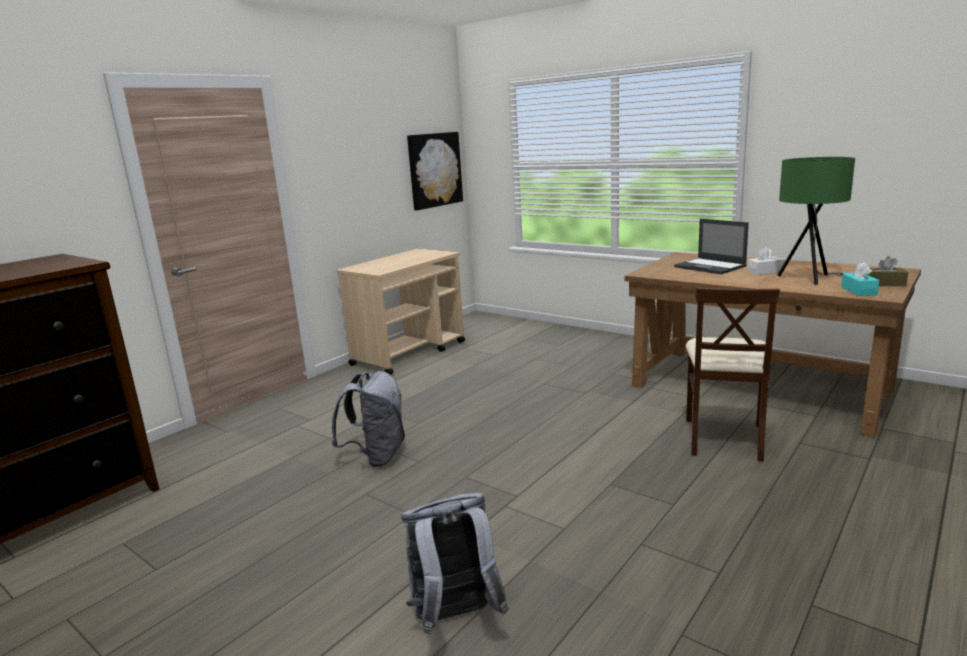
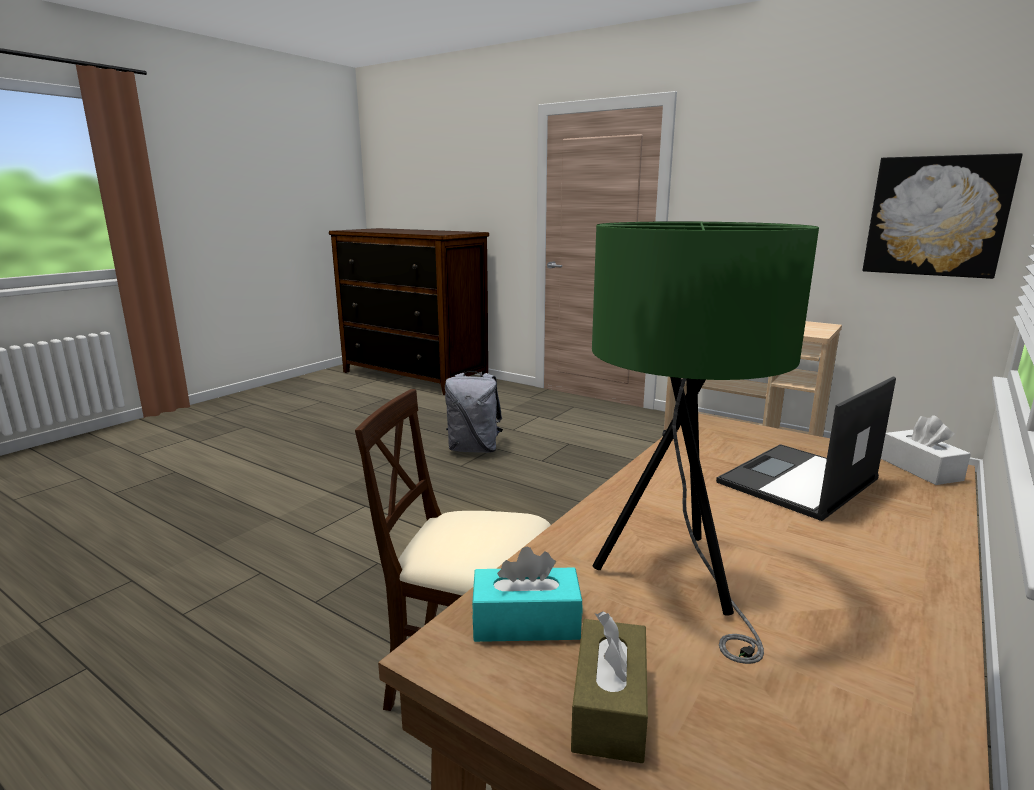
camera: 85 degrees right, 0 degrees up
grey backpack [401,493,509,634] -> none
white tissue box [747,246,785,275] -> white tissue box moved to [881,415,971,485]

